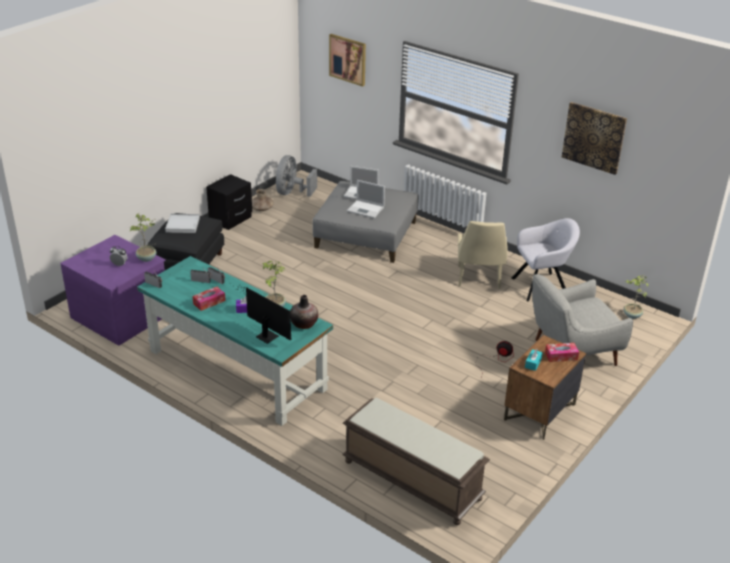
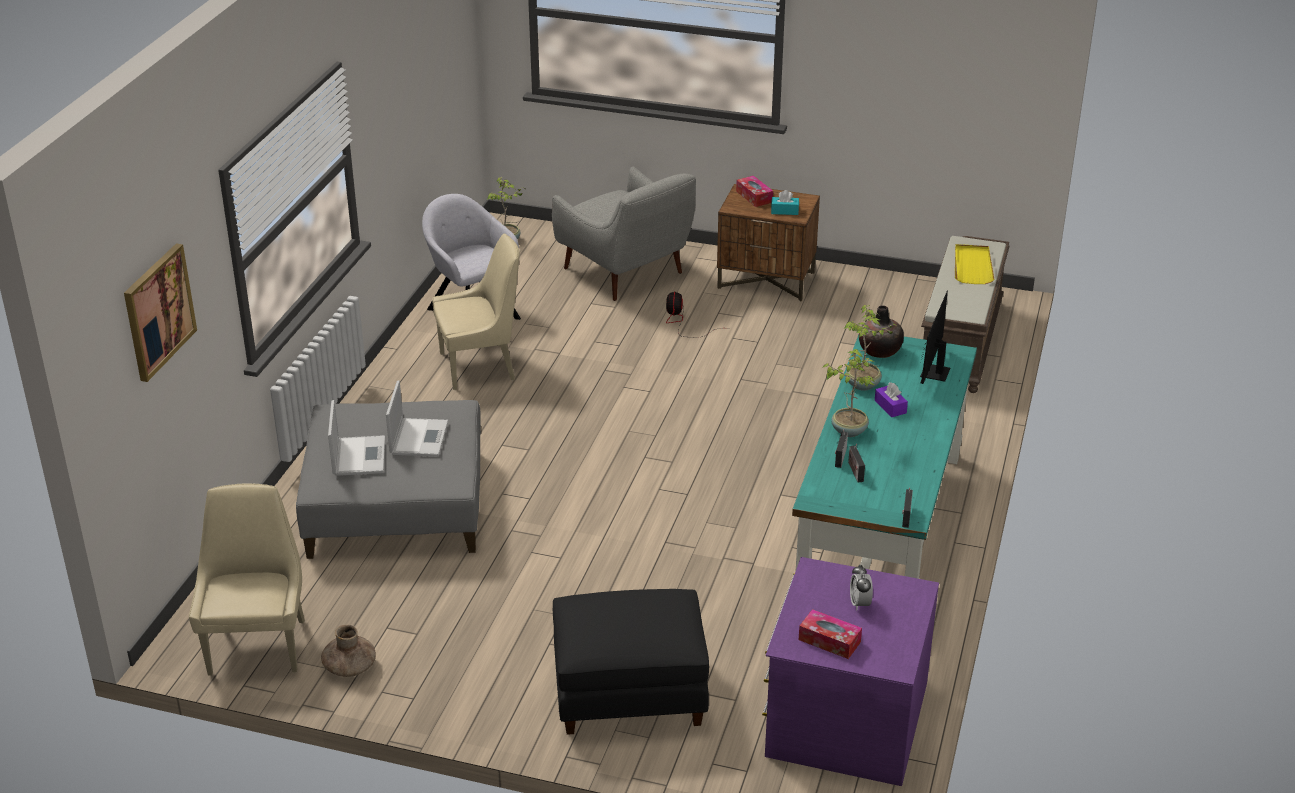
camera: 110 degrees left, 0 degrees up
potted plant [130,213,157,262] -> potted plant moved to [822,349,875,437]
white tray [165,214,200,233] -> none
tissue box [192,287,225,311] -> tissue box moved to [799,609,862,659]
black nightstand [206,174,252,230] -> none
grey fan [276,155,317,197] -> beige chair [189,483,305,676]
picture [562,102,627,175] -> none
none -> yellow tray [955,244,994,284]

